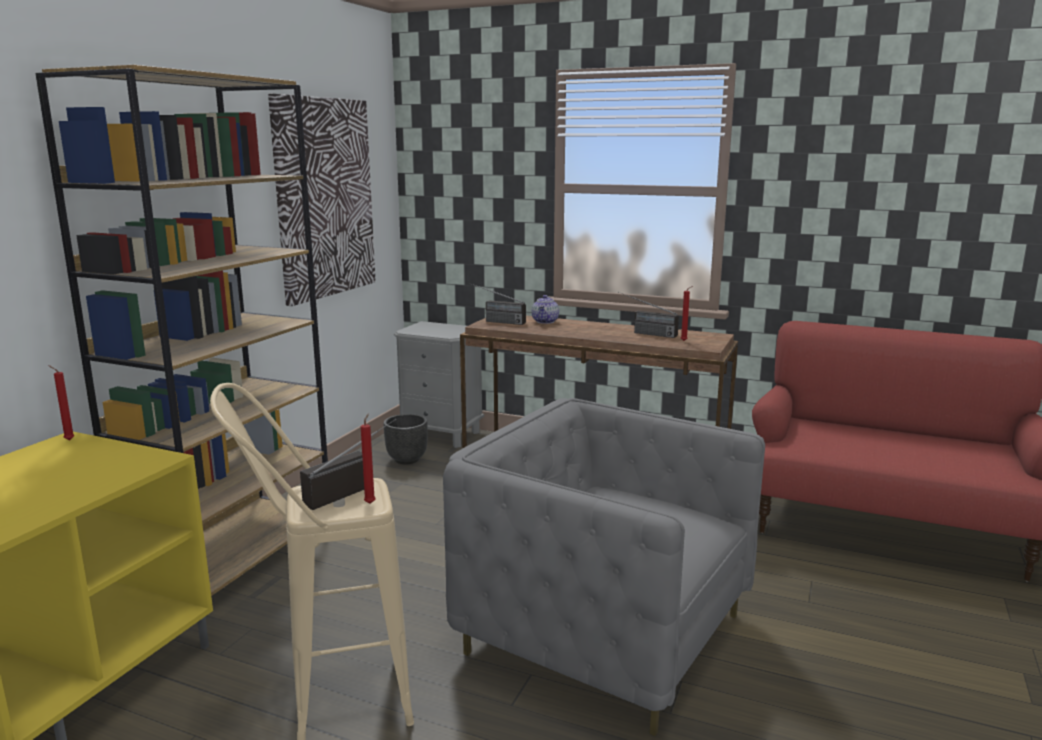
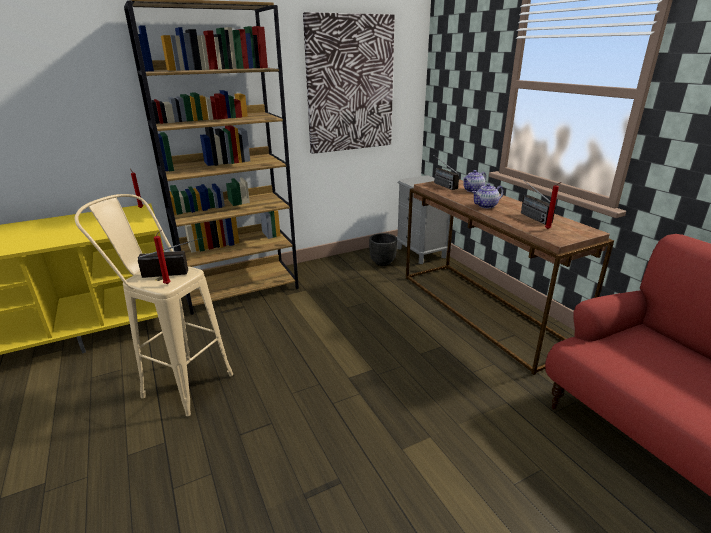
camera: 40 degrees right, 10 degrees up
grey armchair [443,398,765,736] -> none
none -> teapot [472,183,504,208]

